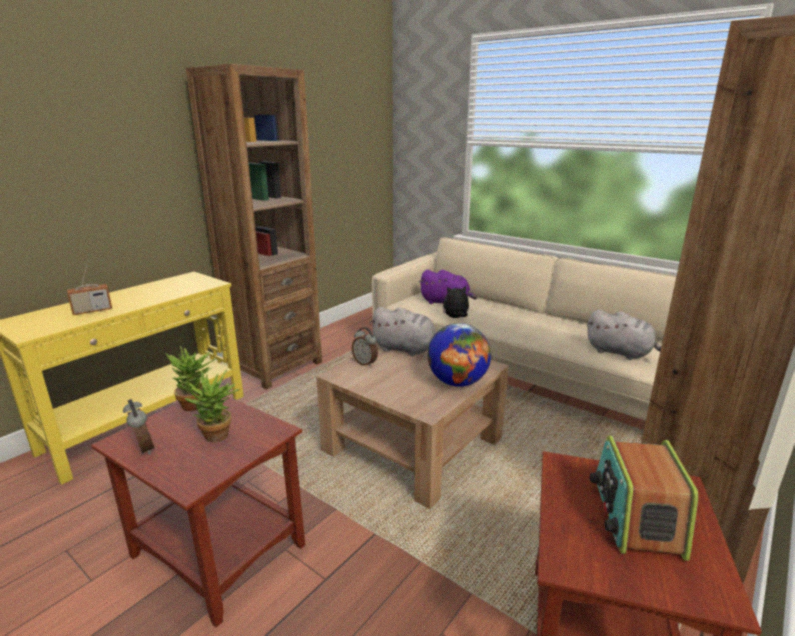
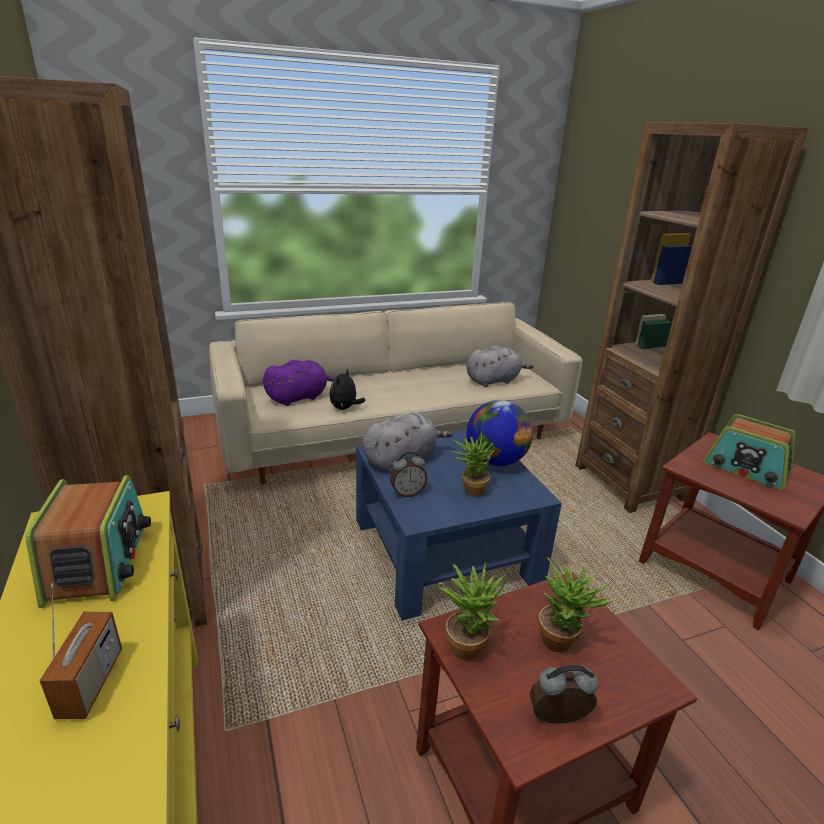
camera: 60 degrees left, 5 degrees up
brown coffee table [316,345,509,509] -> blue coffee table [356,430,562,620]
none -> radio [25,475,151,608]
none -> potted plant [452,431,495,496]

